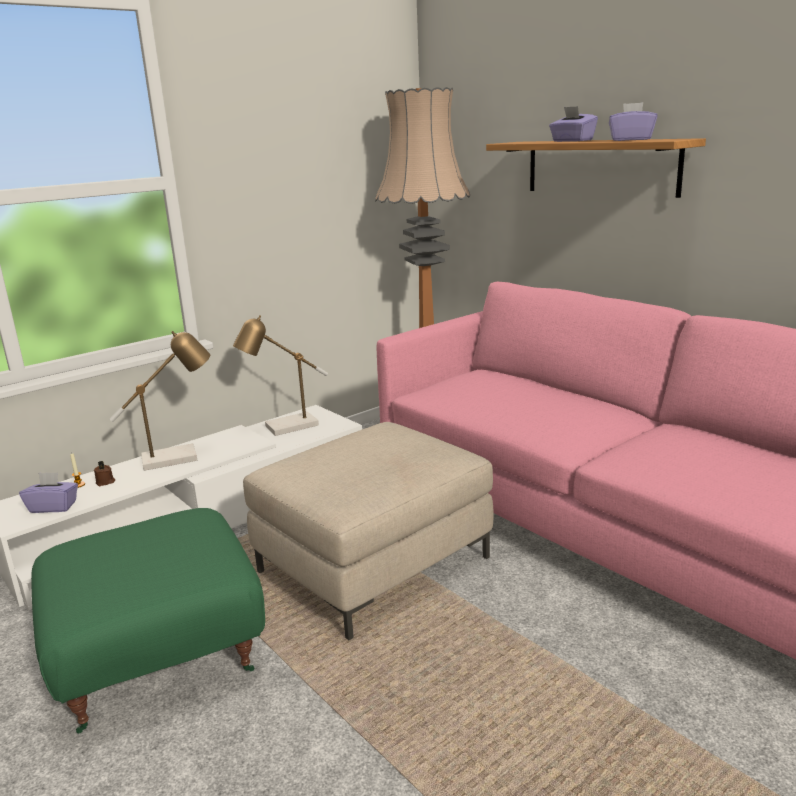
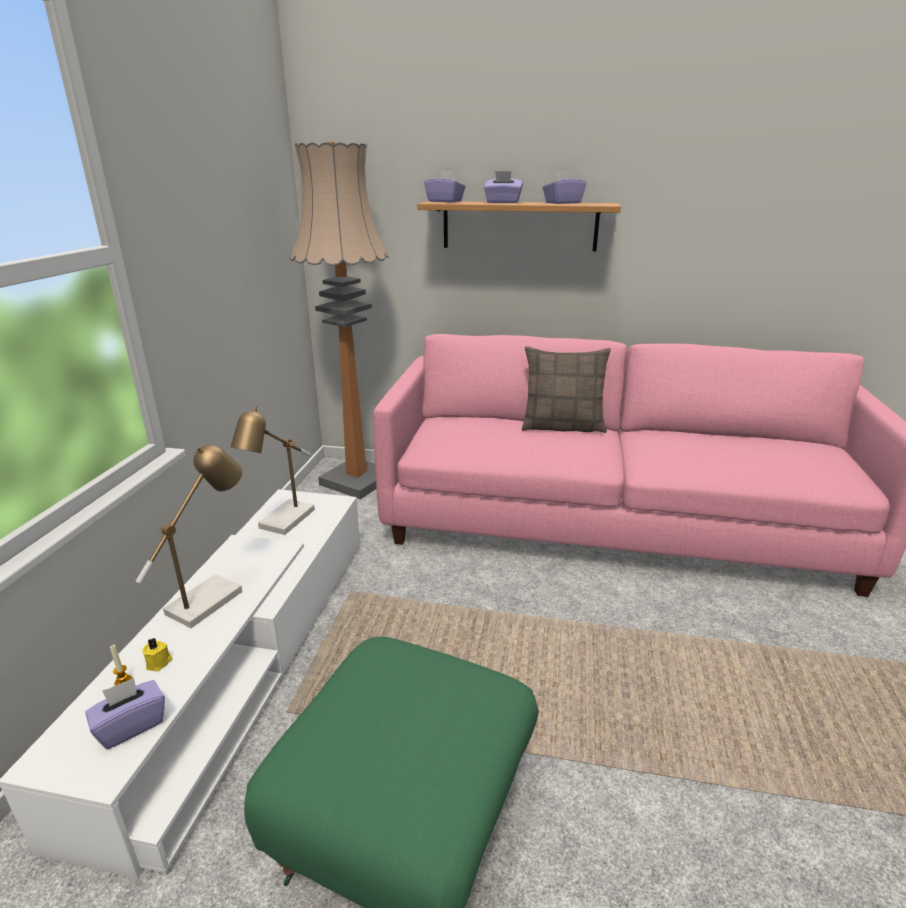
camera: 40 degrees left, 5 degrees up
brown candle [94,461,115,486] -> yellow candle [142,638,173,671]
beige ottoman [243,422,493,640] -> none
none -> purple tissue box [424,171,466,203]
none -> pillow [522,346,611,433]

